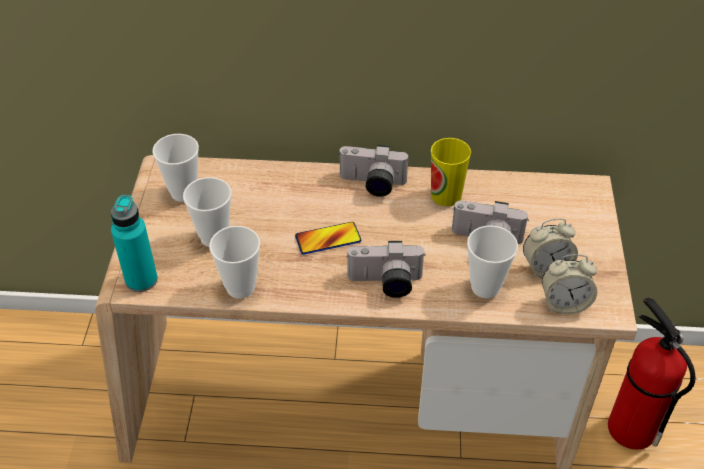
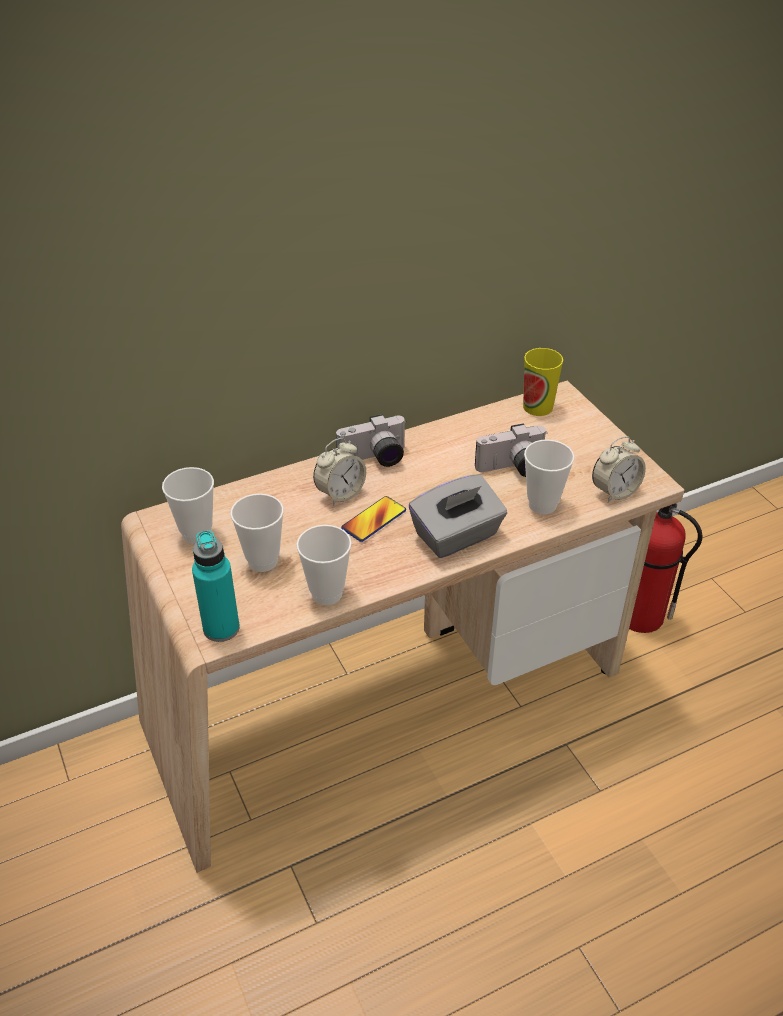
camera: 30 degrees left, 5 degrees down
camera [346,241,426,298] -> grey tissue box [409,474,507,558]
cup [431,138,471,206] -> cup moved to [523,348,563,416]
alarm clock [523,218,578,278] -> alarm clock moved to [313,437,366,506]

